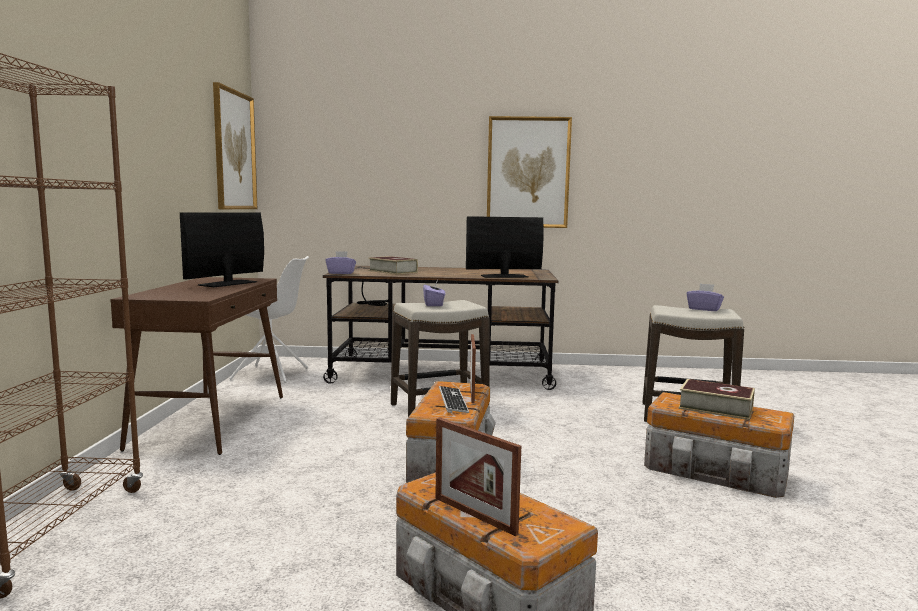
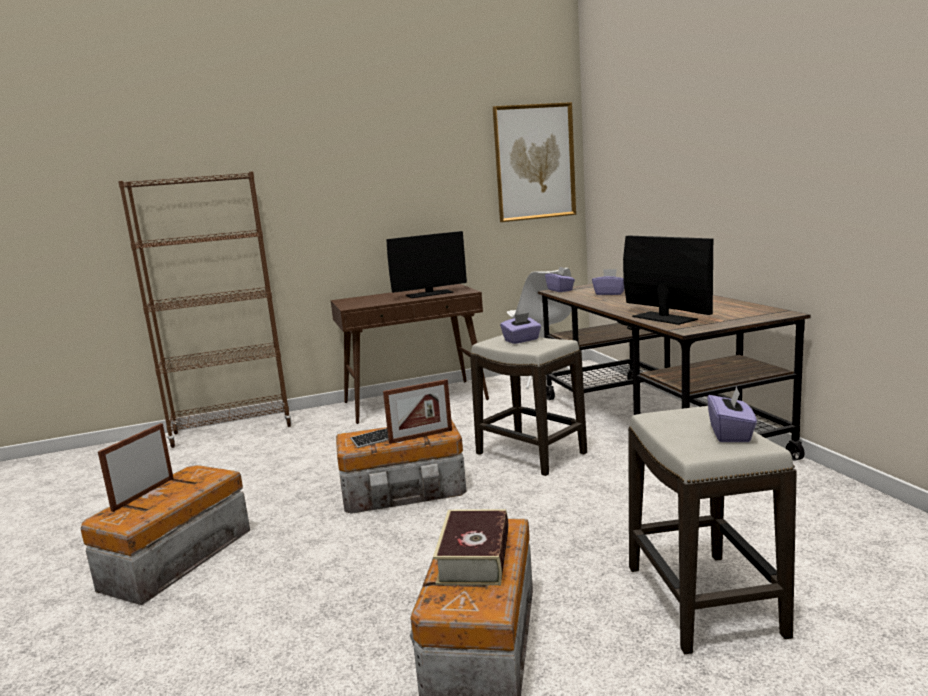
camera: 70 degrees right, 5 degrees up
monitor [180,212,264,287] -> monitor turned 150 degrees clockwise [386,231,467,298]
book [368,256,418,275] -> purple tissue box [592,269,625,295]
picture [487,116,572,228] -> none

